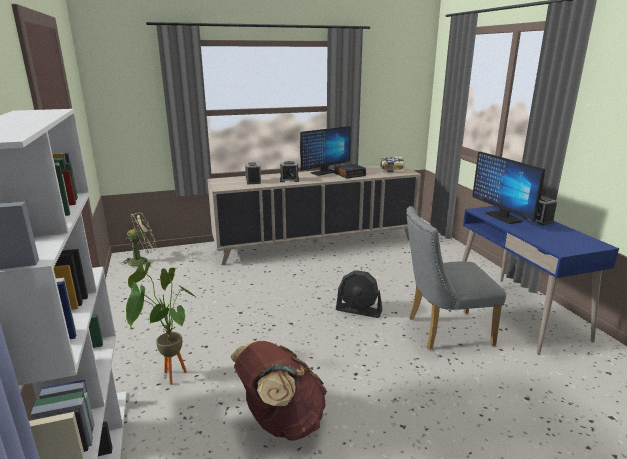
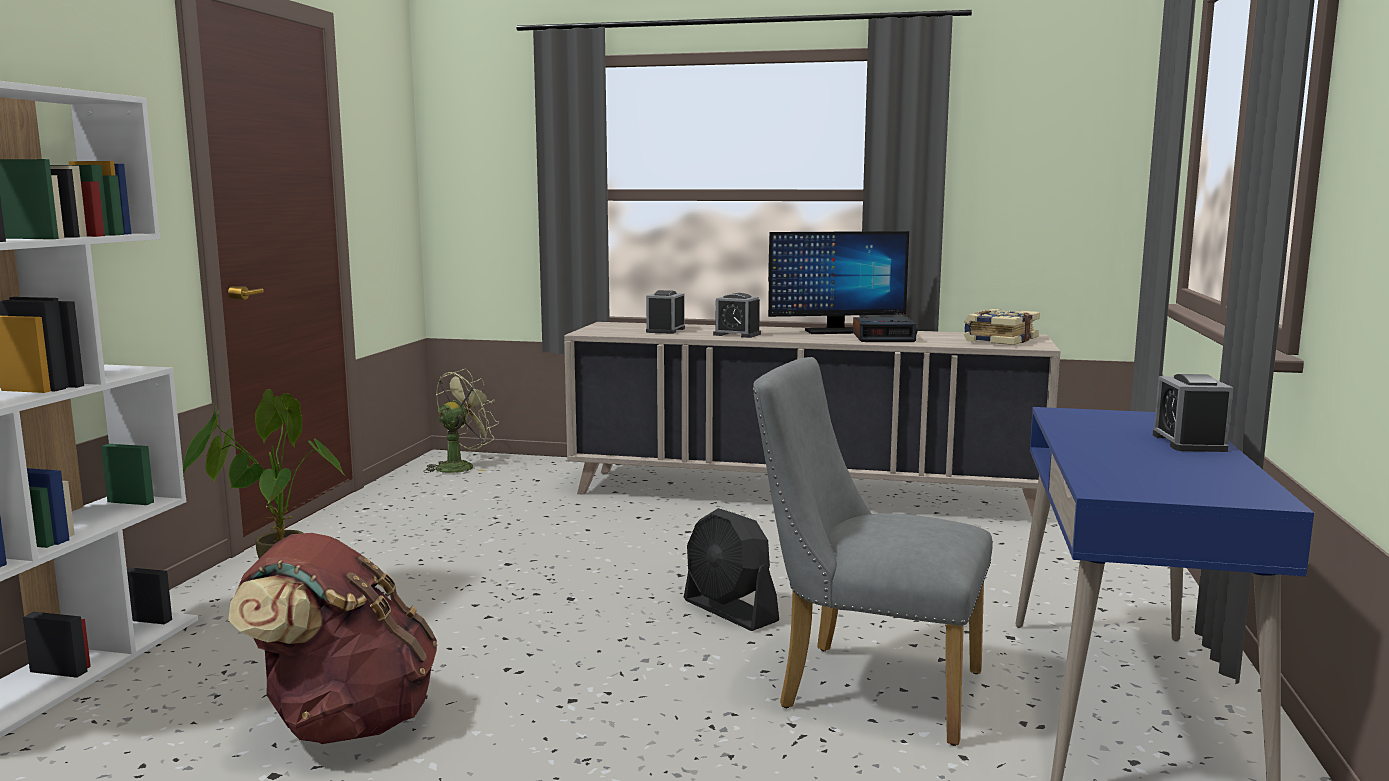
camera: 30 degrees right, 10 degrees down
green fan [122,212,156,266] -> green fan turned 45 degrees counterclockwise [423,369,499,473]
monitor [472,151,545,224] -> none

